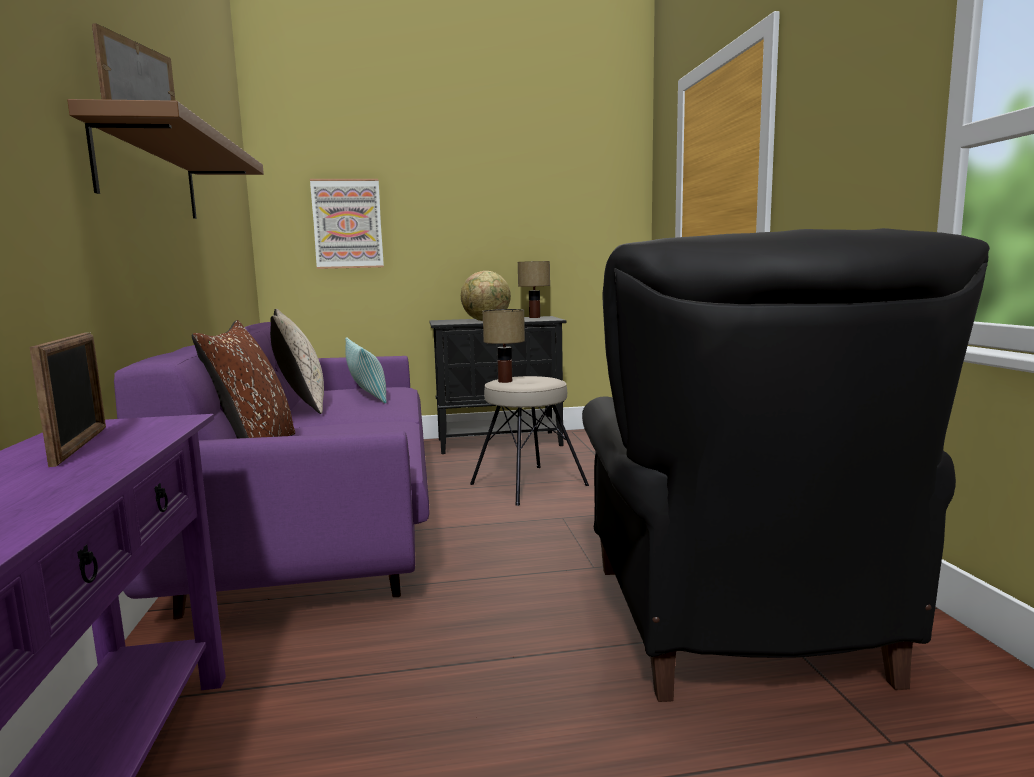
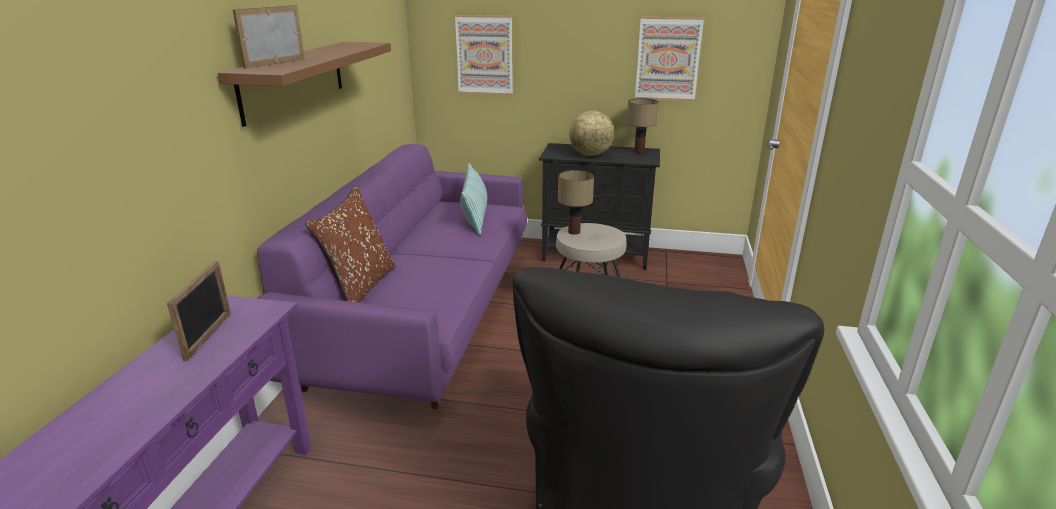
camera: 20 degrees right, 15 degrees up
beige pillow [270,309,324,414] -> none
none -> picture [635,17,704,101]

